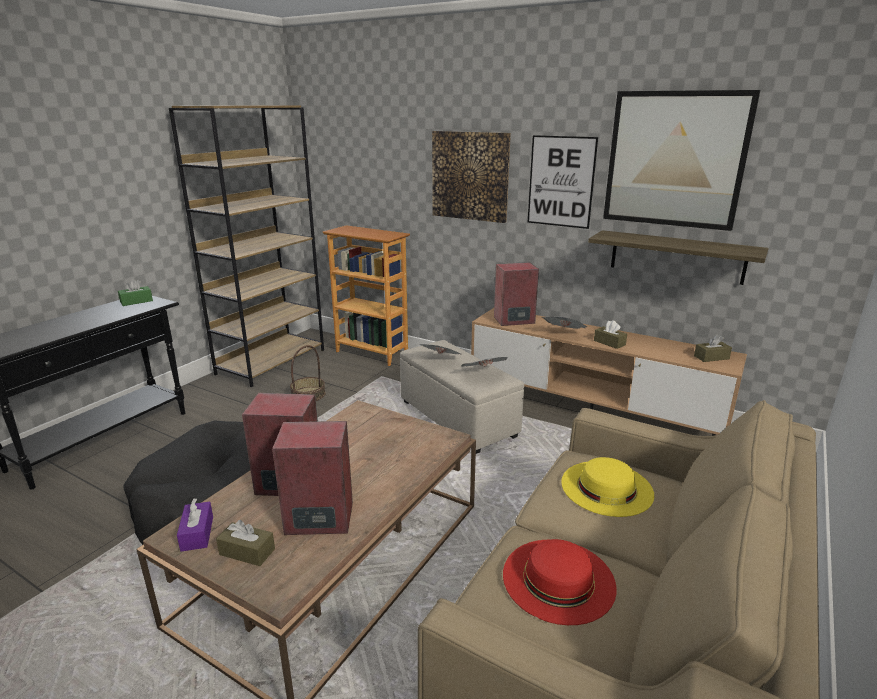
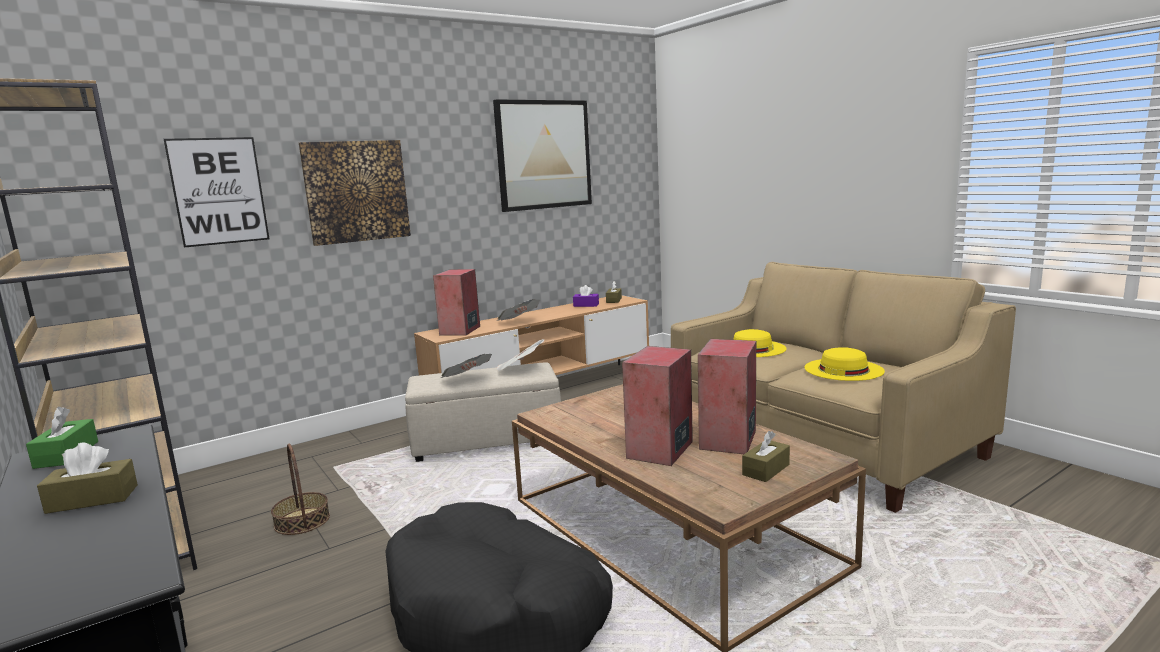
camera: 65 degrees left, 10 degrees down
purple tissue box [177,499,213,552] -> purple tissue box moved to [573,285,599,307]
bookcase [323,225,410,366] -> none
red hat [503,539,617,625] -> yellow hat [804,347,885,381]
picture [528,135,598,229] -> picture moved to [163,137,269,248]
shelf [588,230,769,285] -> none
brown tissue box [594,320,627,349] -> brown tissue box moved to [37,442,138,514]

